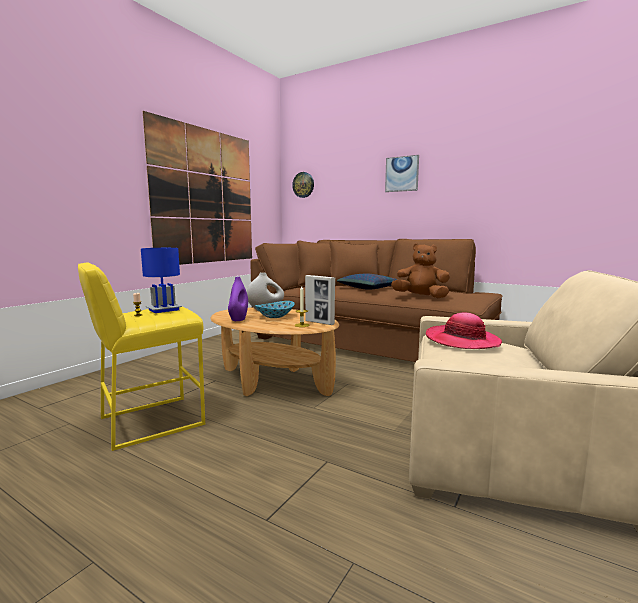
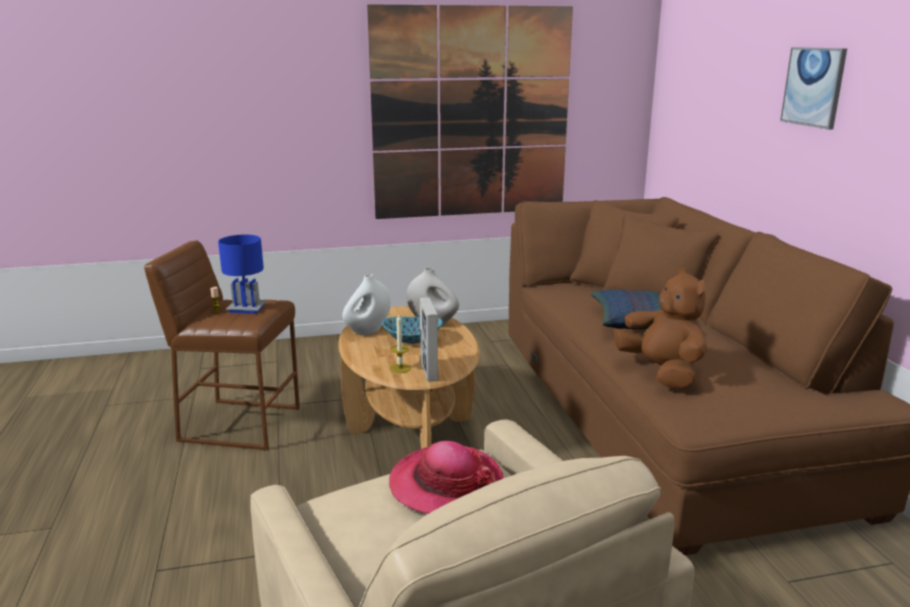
camera: 45 degrees right, 10 degrees up
yellow stool [78,262,205,451] -> brown stool [144,241,300,450]
purple vase [228,277,248,321] -> white vase [342,274,391,335]
wall clock [292,172,314,198] -> none

